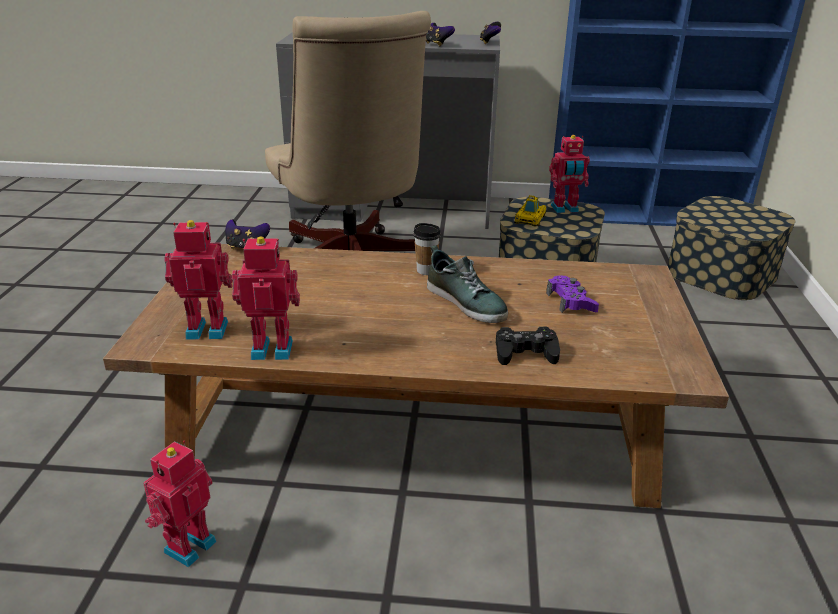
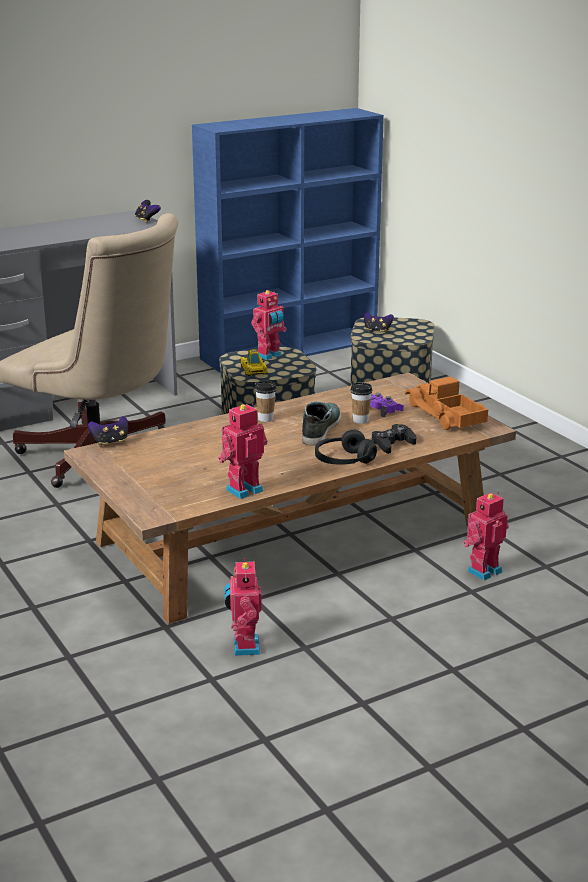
camera: 35 degrees left, 5 degrees down
toy robot [164,220,232,340] -> toy robot moved to [463,492,509,581]
game controller [426,23,455,46] -> game controller moved to [364,312,394,333]
shoe [427,245,508,323] -> shoe turned 90 degrees counterclockwise [302,401,341,446]
none -> black headphones [315,430,377,465]
none -> cup [351,383,372,424]
none -> toy truck [405,376,489,430]

